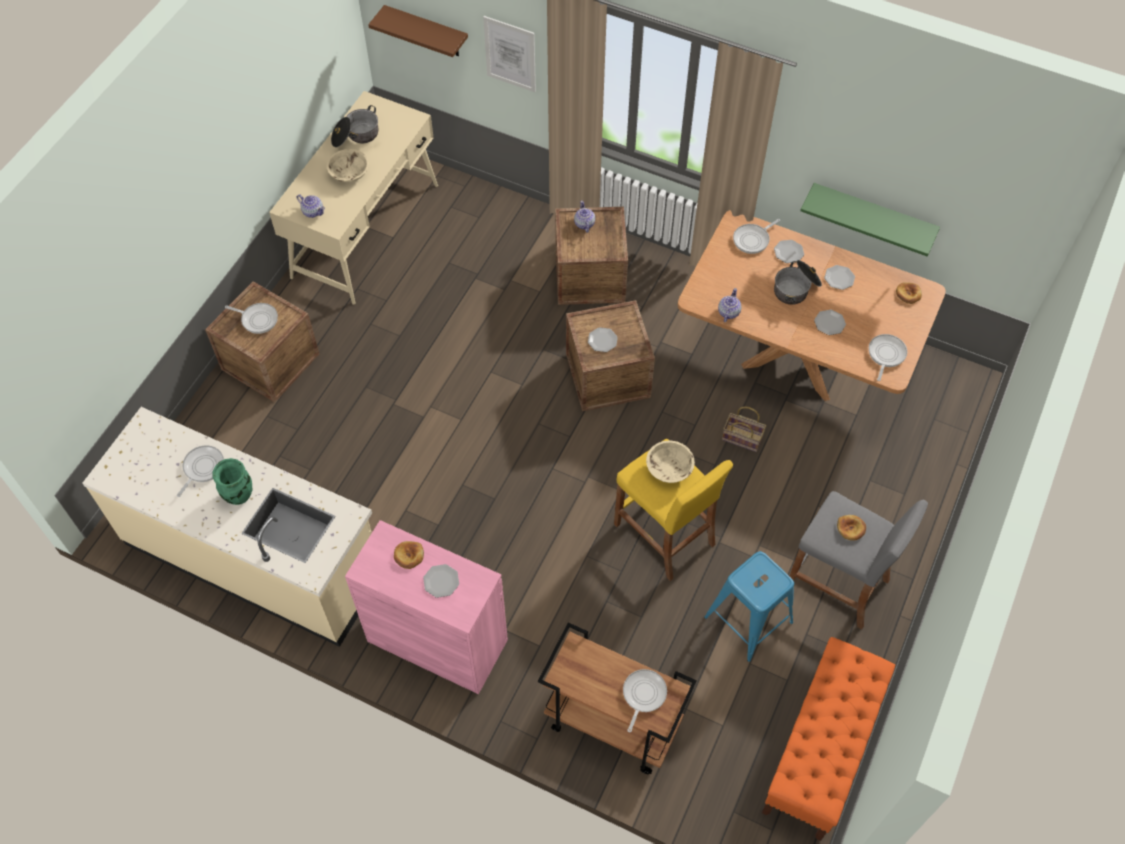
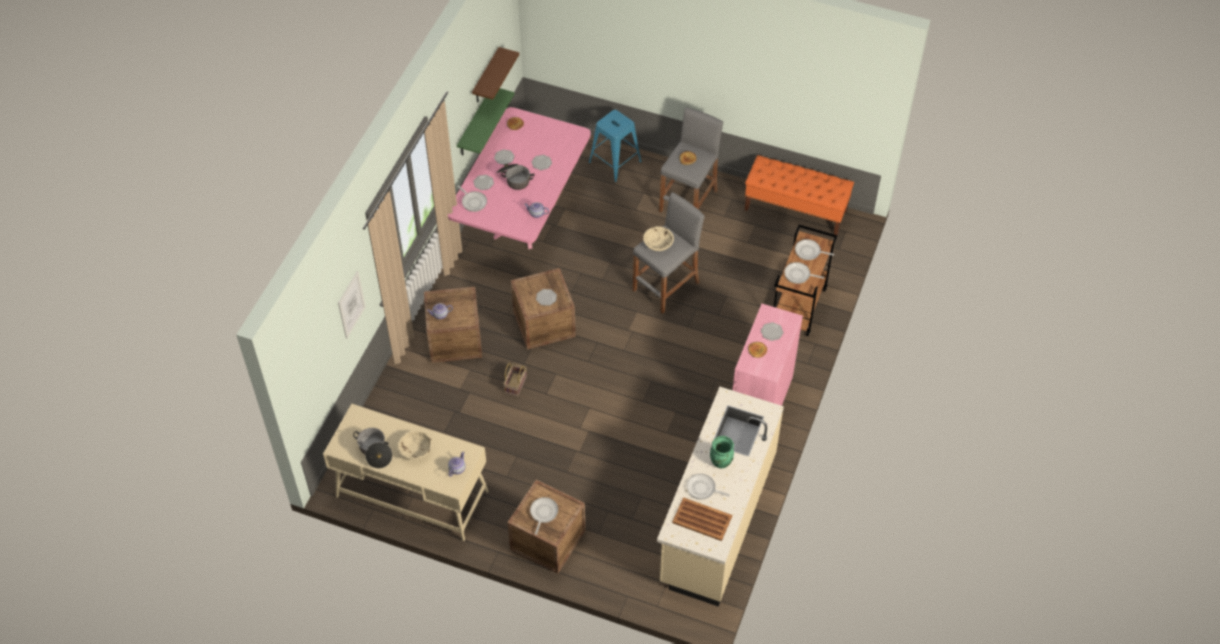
camera: 95 degrees left, 5 degrees down
brown shelf [368,5,468,57] -> brown shelf moved to [472,47,519,103]
yellow stool [614,439,733,581] -> grey stool [633,192,704,314]
brown dining table [678,210,946,401] -> pink dining table [448,107,591,249]
blue stool [704,551,794,662] -> blue stool moved to [589,110,642,182]
basket [722,407,766,452] -> basket moved to [503,363,527,397]
frying pan [869,334,907,381] -> frying pan moved to [784,262,824,284]
none -> brown tray [672,497,732,541]

